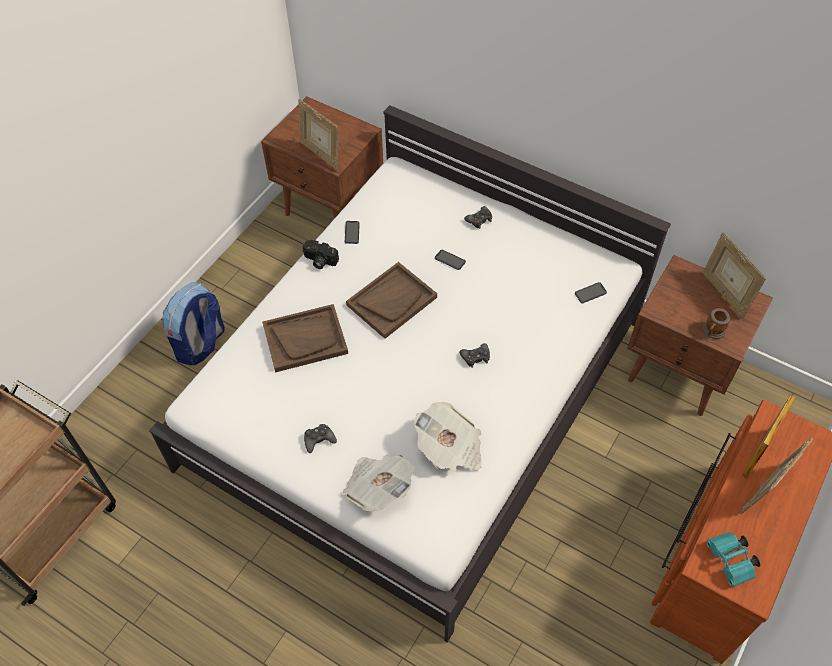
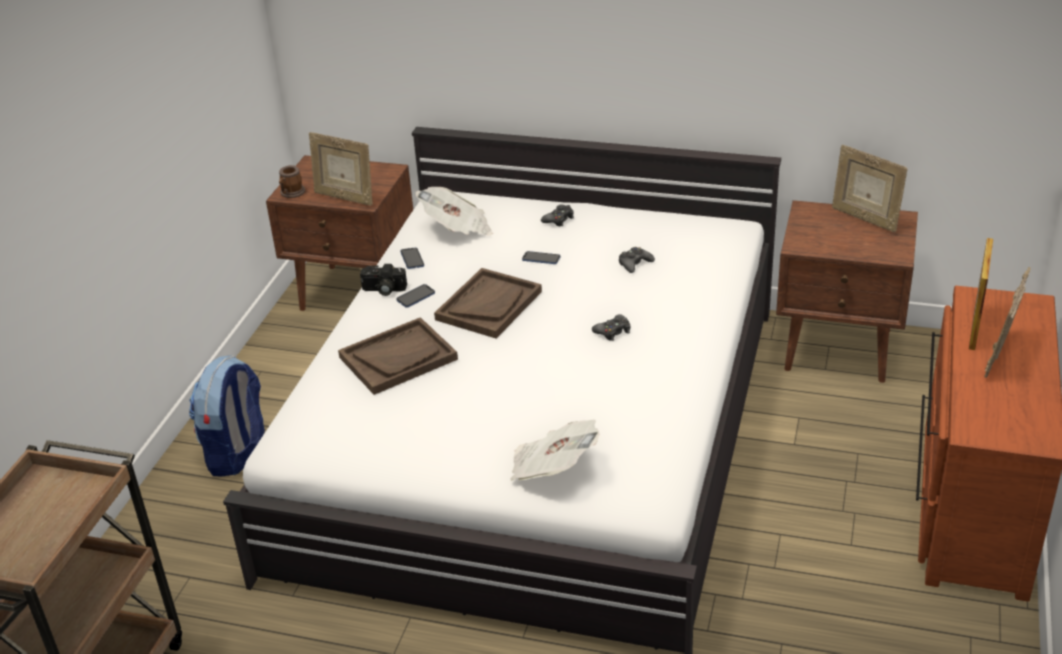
camera: 15 degrees left, 20 degrees down
black game controller [304,424,337,453] -> black game controller moved to [619,247,655,273]
newspaper [414,402,482,472] -> newspaper moved to [416,187,493,235]
phone [575,282,607,304] -> phone moved to [396,284,435,307]
mug [703,308,730,339] -> mug moved to [279,165,305,198]
turquoise binoculars [706,532,760,587] -> none

